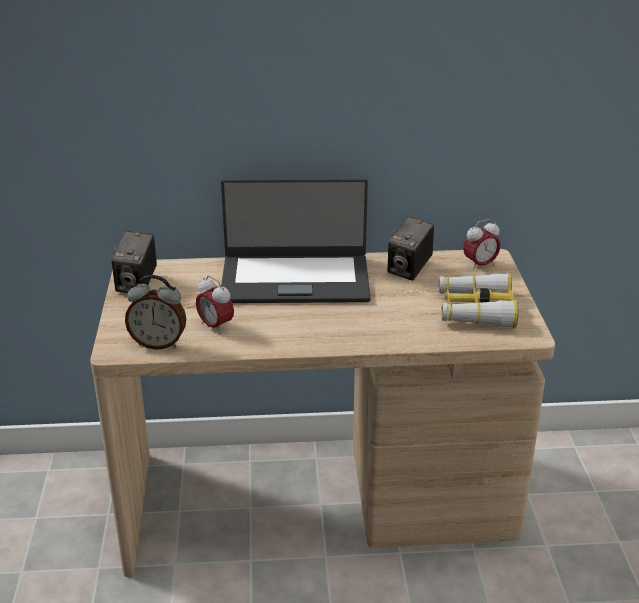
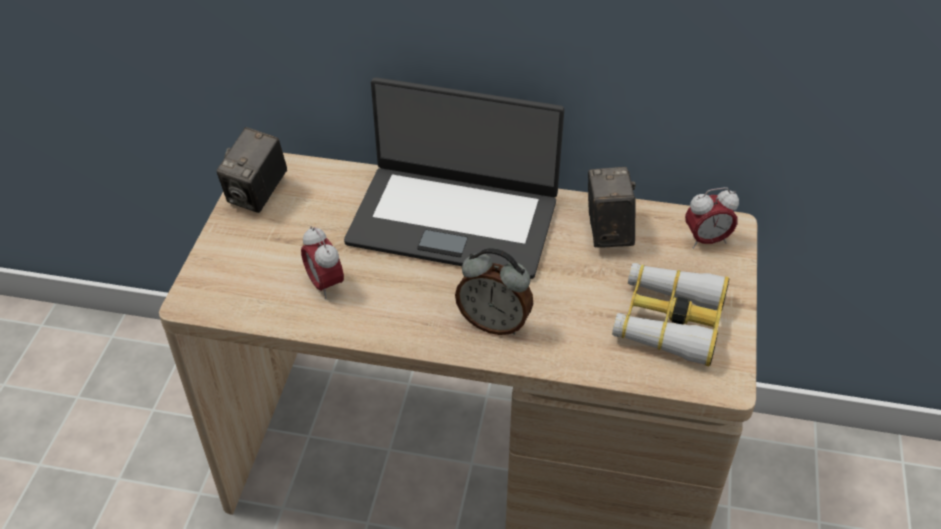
camera: 15 degrees right, 15 degrees up
alarm clock [125,275,186,350] -> alarm clock moved to [455,248,533,335]
camera [387,216,434,281] -> camera turned 135 degrees clockwise [588,167,636,248]

